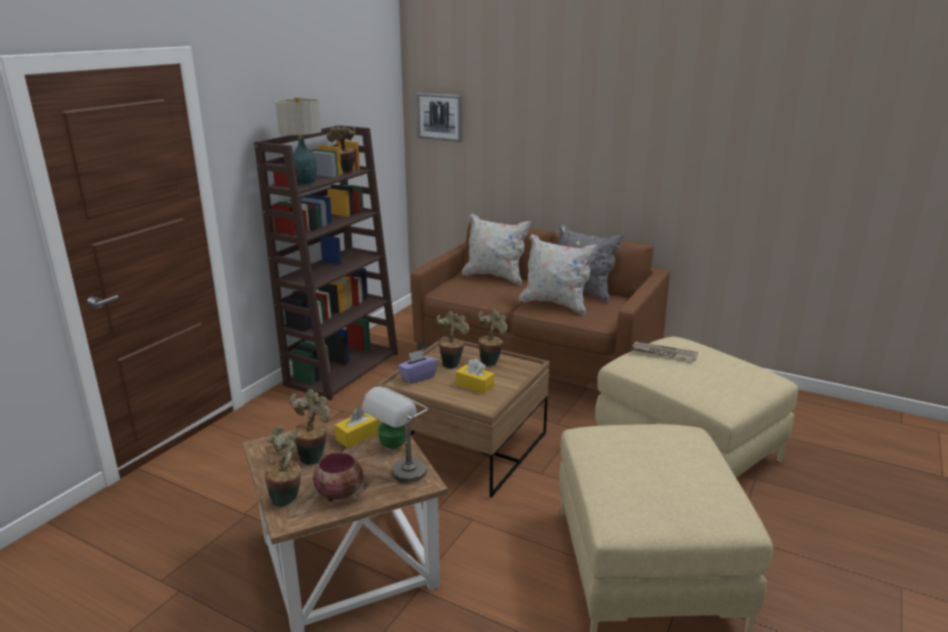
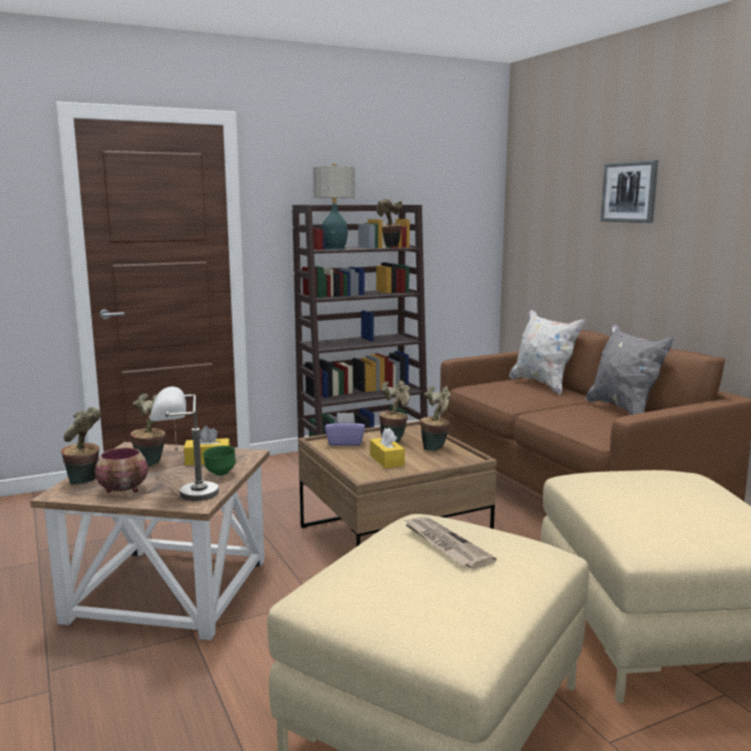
camera: 35 degrees right, 10 degrees down
picture [416,92,463,142] -> picture moved to [600,160,658,223]
white pillow [519,234,598,315] -> none
newspaper [632,342,698,361] -> newspaper moved to [404,517,497,569]

